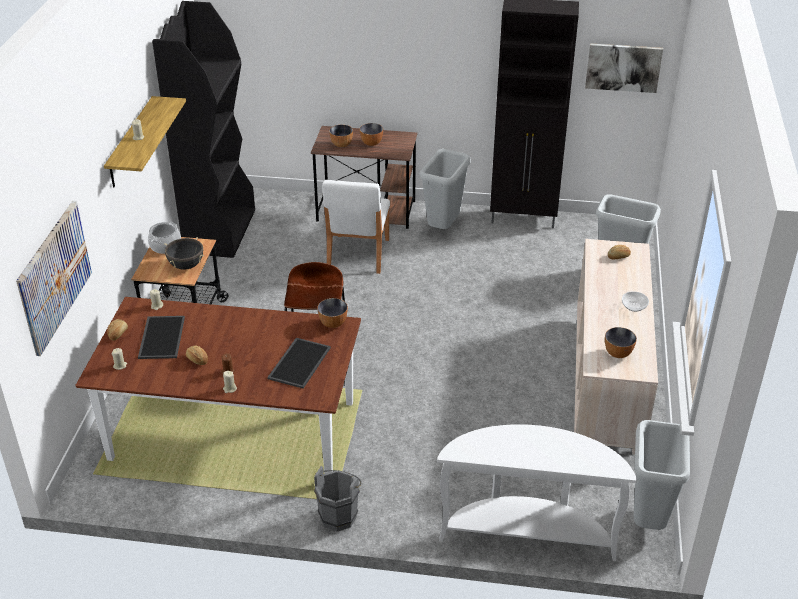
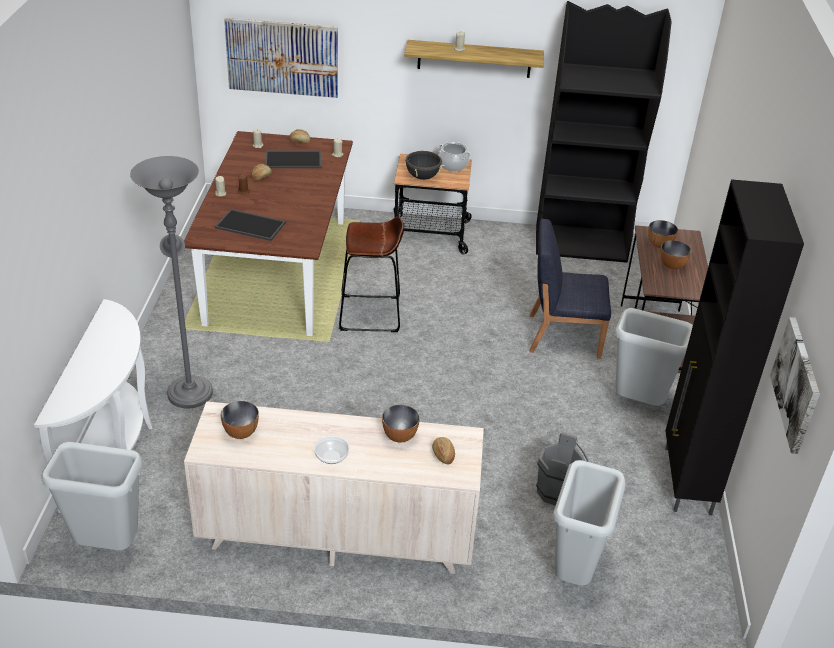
camera: 85 degrees right, 0 degrees up
grey bucket [314,466,361,531] -> grey bucket moved to [536,433,588,506]
bowl [317,298,348,328] -> bowl moved to [382,405,420,443]
white chair [322,180,390,274] -> blue chair [529,219,611,359]
none -> grey floor lamp [130,156,213,408]

